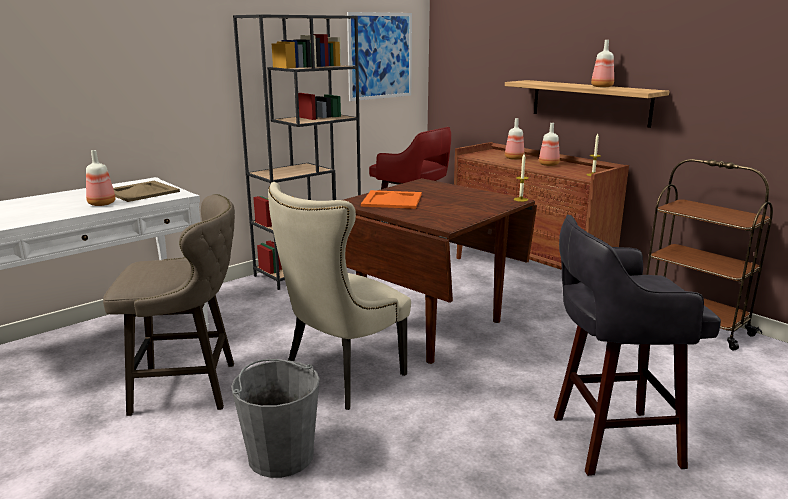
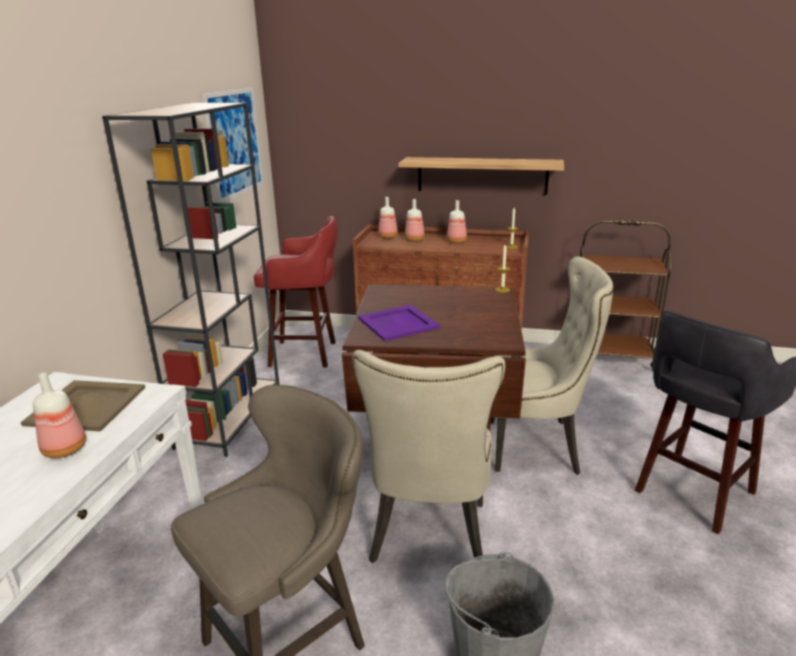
camera: 35 degrees left, 5 degrees up
orange tray [361,190,422,209] -> purple tray [358,305,440,341]
bottle [591,40,614,87] -> bottle moved to [378,197,398,239]
none -> beige chair [491,256,613,475]

